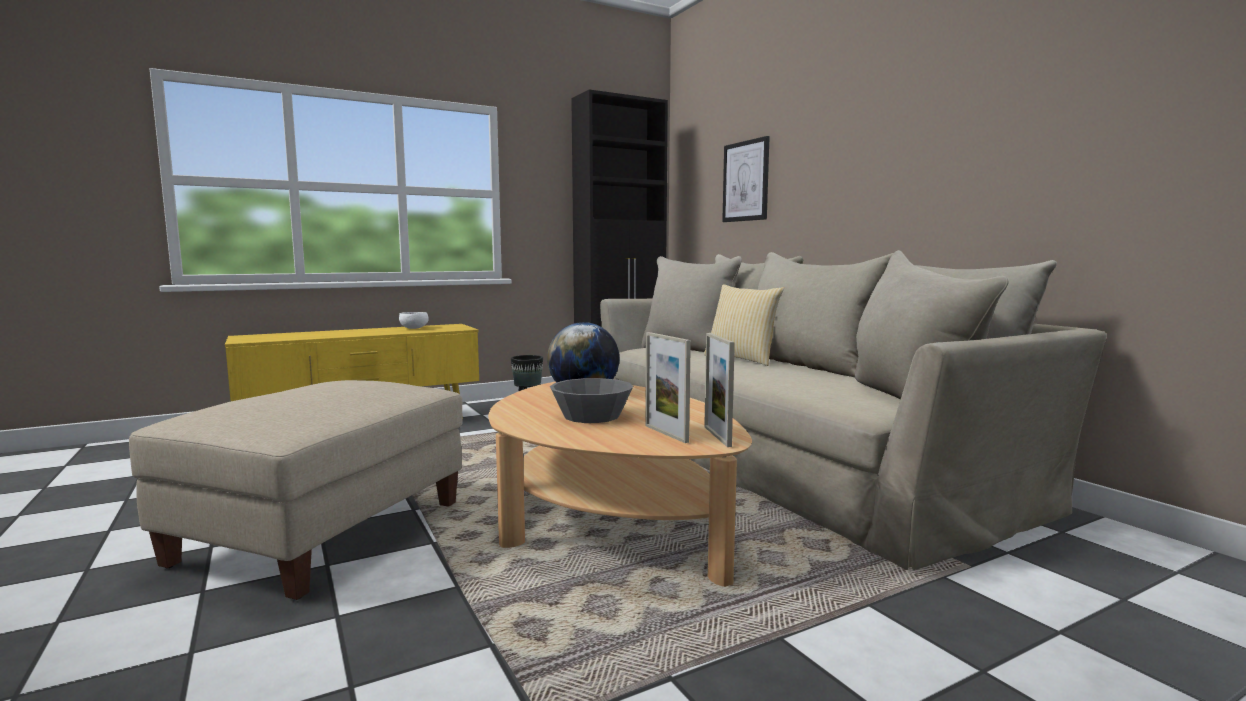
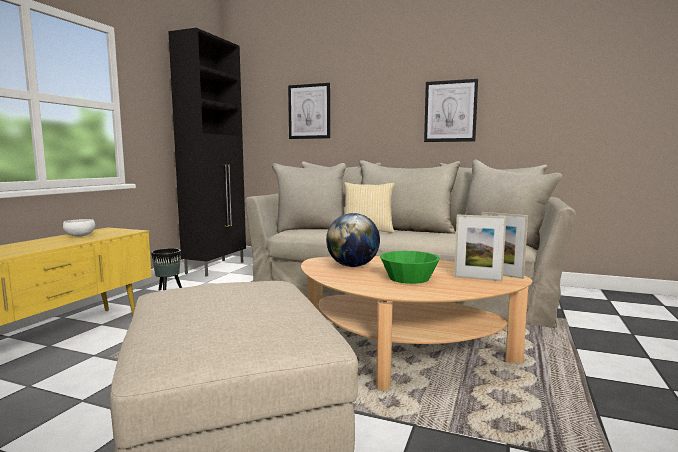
camera: 40 degrees left, 0 degrees up
grey bowl [550,378,633,423] -> green bowl [380,251,440,284]
none -> picture [424,79,478,142]

